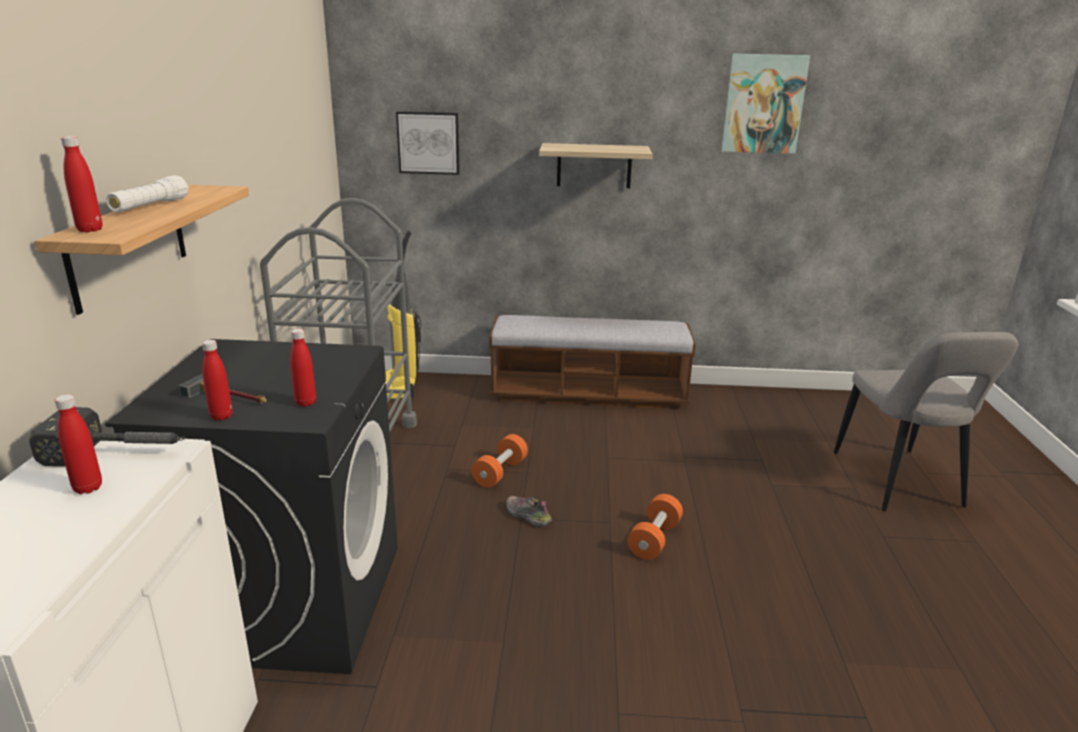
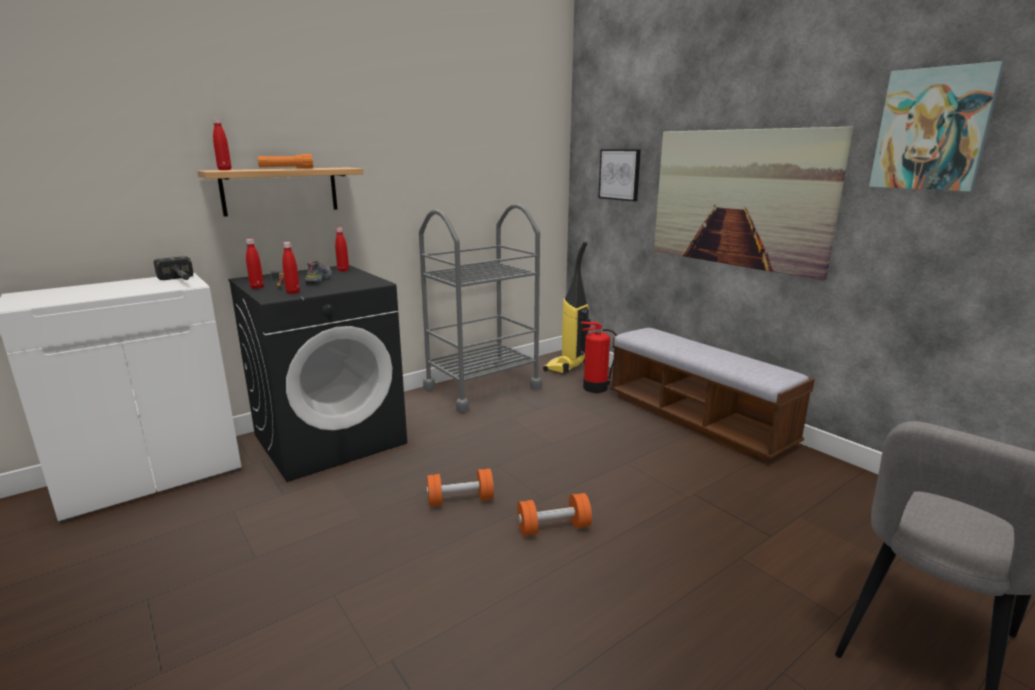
camera: 50 degrees right, 5 degrees down
red bottle [55,394,102,494] -> red bottle moved to [335,228,349,272]
white flashlight [106,175,188,212] -> orange flashlight [258,154,313,169]
orange dumbbell [471,434,528,488] -> orange dumbbell moved to [426,468,494,507]
shoe [506,496,552,527] -> shoe moved to [305,261,332,284]
shelf [539,143,652,188] -> picture [654,126,853,281]
none -> fire extinguisher [581,322,617,393]

